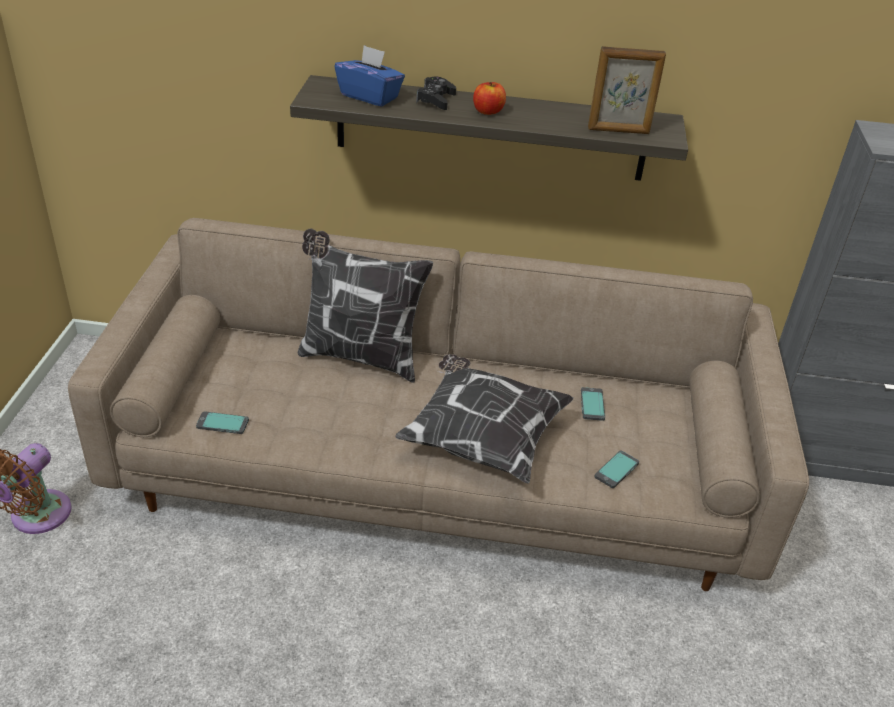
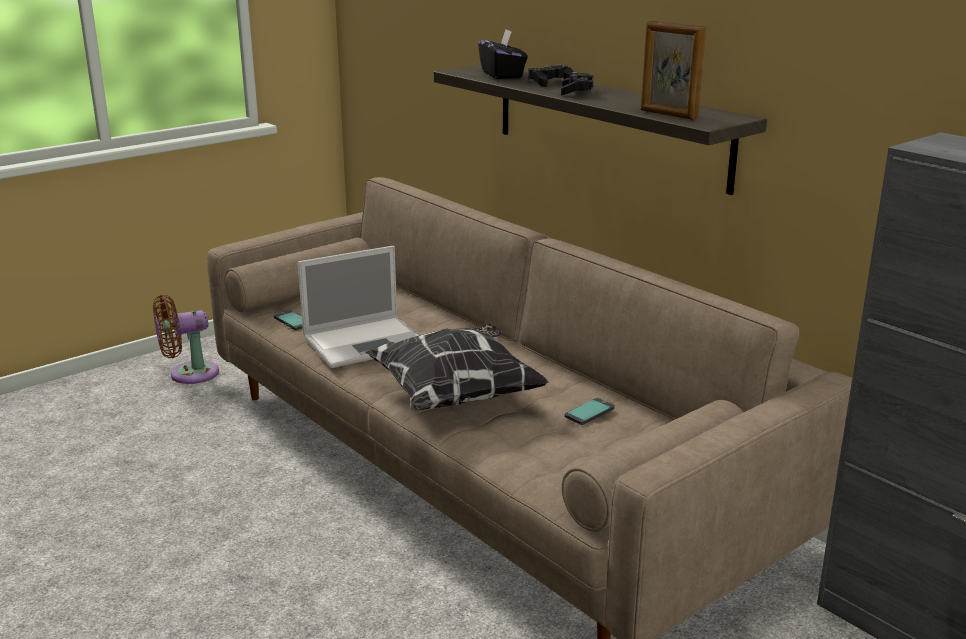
camera: 45 degrees right, 15 degrees down
pillow [298,229,433,383] -> none
blue tissue box [334,45,405,107] -> black tissue box [478,29,528,79]
apple [473,82,506,115] -> black game controller [561,72,594,96]
phone [594,450,639,488] -> none
none -> laptop [298,246,419,368]

